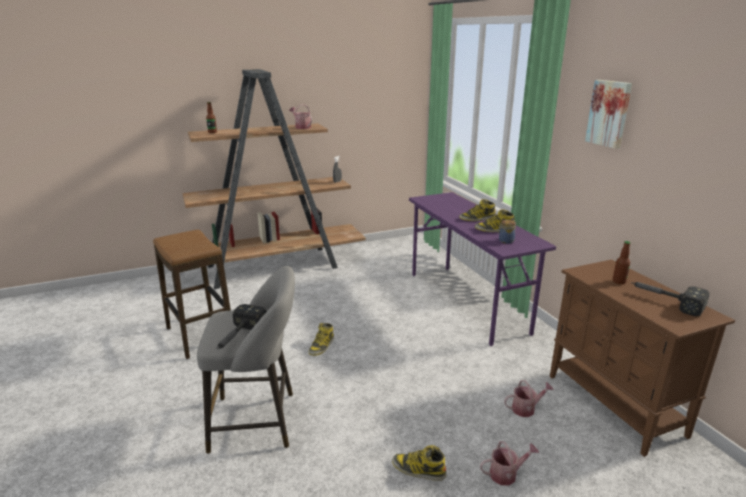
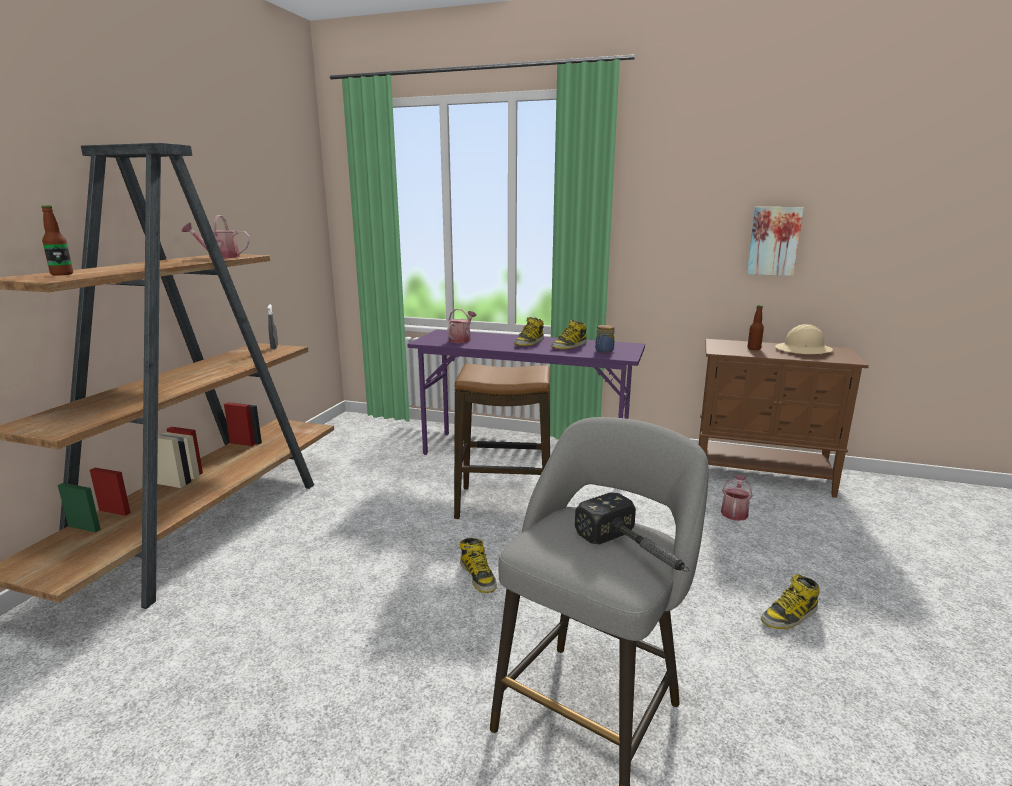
camera: 50 degrees left, 5 degrees down
stool [153,229,231,359] -> stool moved to [454,364,550,519]
watering can [480,441,539,486] -> watering can moved to [447,309,476,343]
picture [585,80,632,149] -> picture moved to [747,207,804,276]
hammer [631,282,710,316] -> beige hard hat [775,324,833,354]

